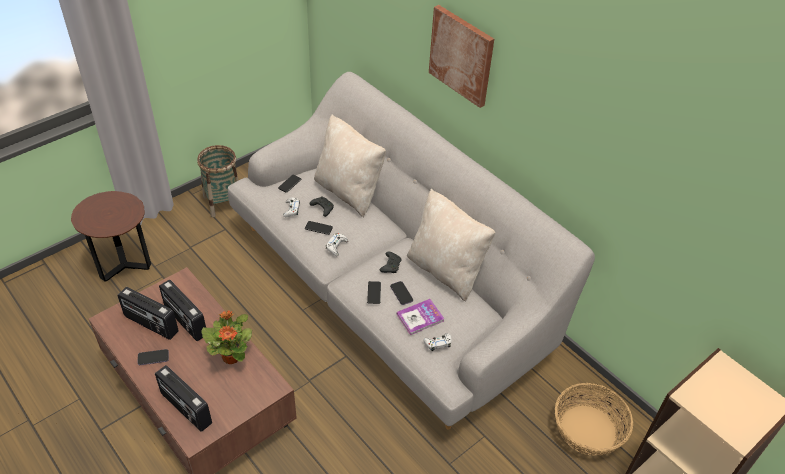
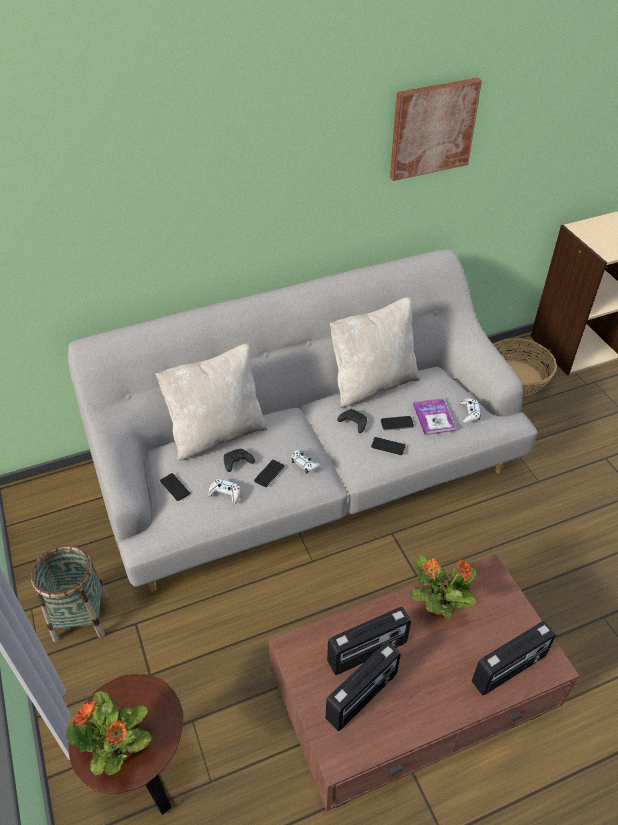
camera: 70 degrees left, 0 degrees up
phone [138,349,169,365] -> none
picture [429,5,494,108] -> picture moved to [390,78,482,181]
none -> potted plant [65,691,152,775]

